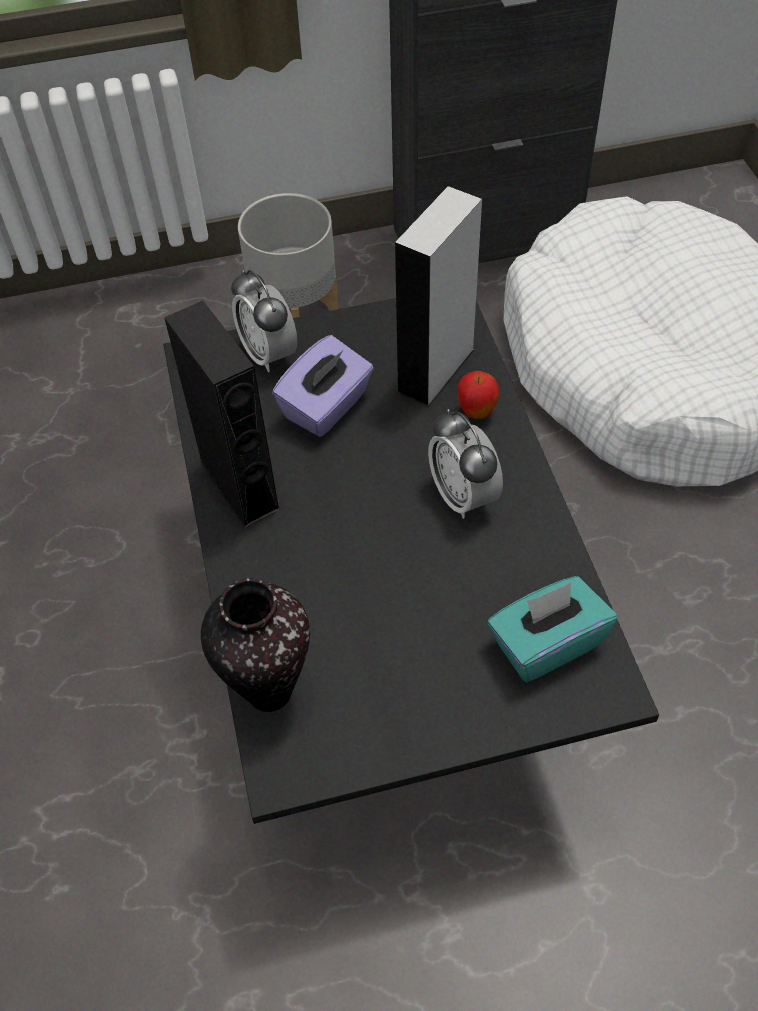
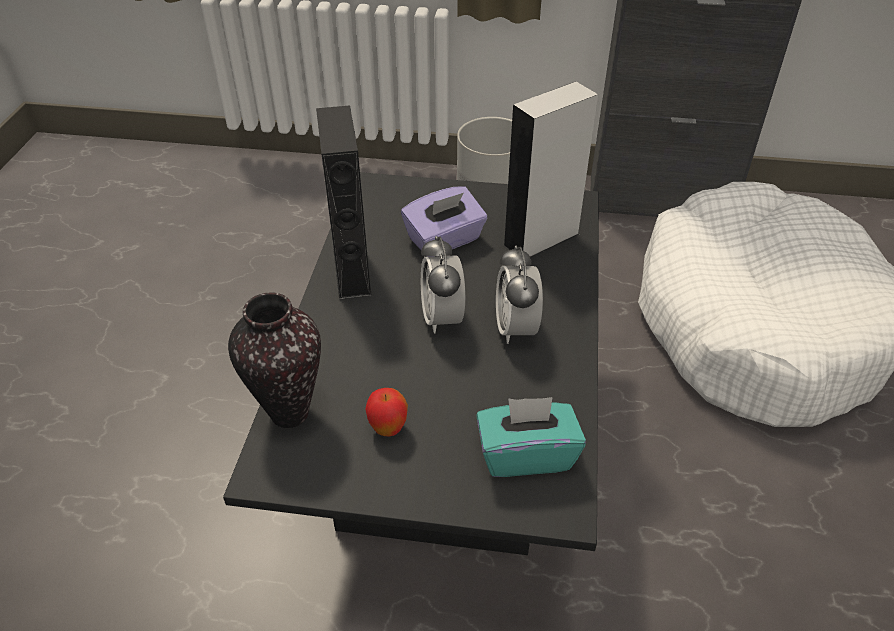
camera: 20 degrees right, 10 degrees down
alarm clock [231,270,297,372] -> alarm clock moved to [421,236,465,333]
apple [457,371,500,419] -> apple moved to [365,388,408,437]

